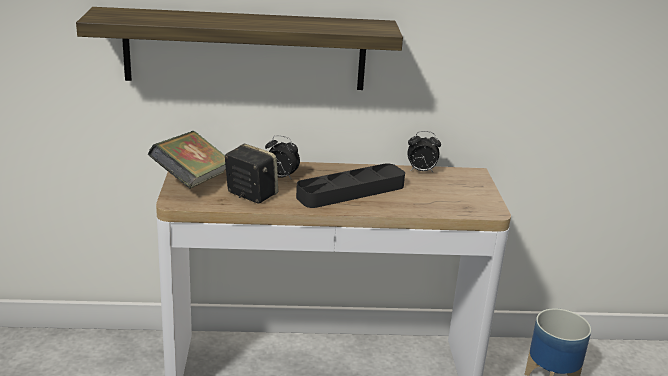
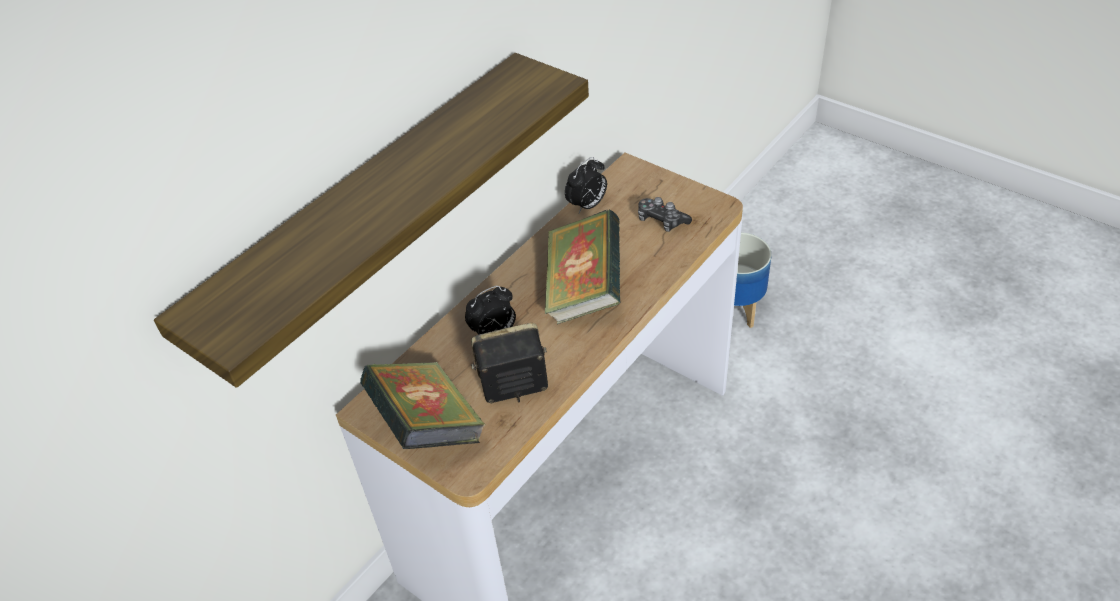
camera: 45 degrees left, 20 degrees up
black tray [296,163,405,208] -> book [544,209,620,324]
none -> game controller [638,197,692,232]

